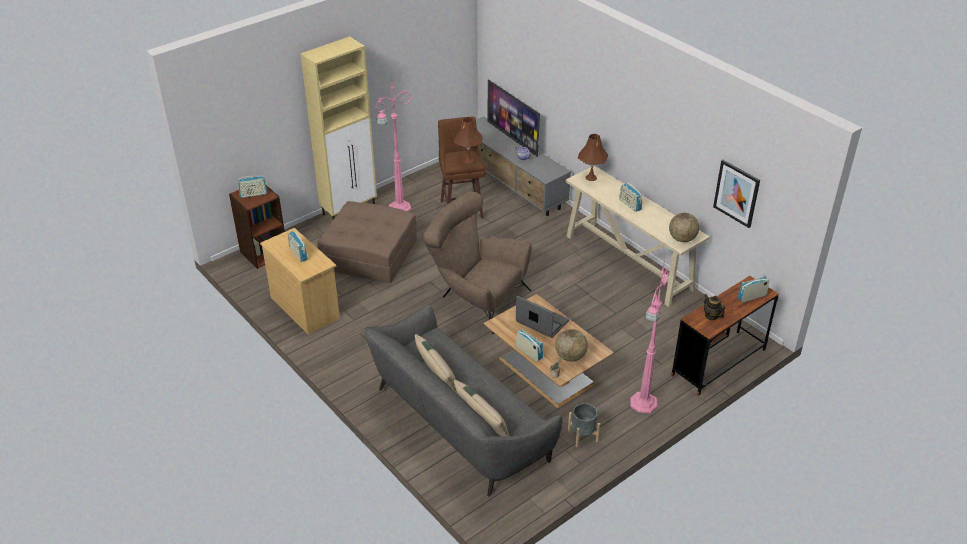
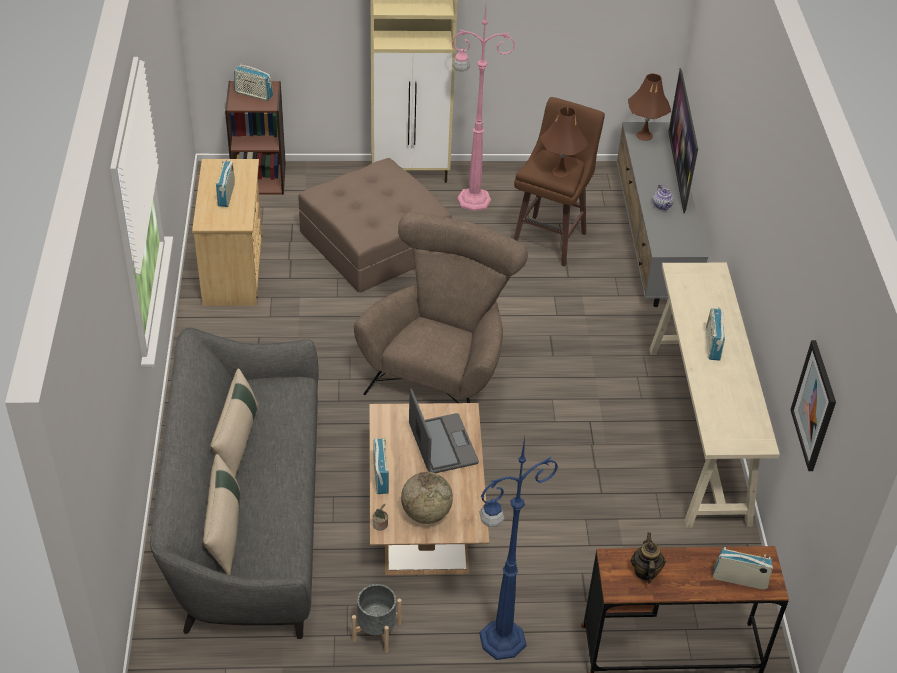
camera: 35 degrees right, 5 degrees up
brown armchair [423,191,531,334] -> brown armchair turned 45 degrees clockwise [354,212,528,403]
brown table lamp [578,134,608,181] -> brown table lamp moved to [628,73,671,141]
pink floor lamp [630,258,669,414] -> blue floor lamp [479,437,558,660]
globe [669,213,699,242] -> none

